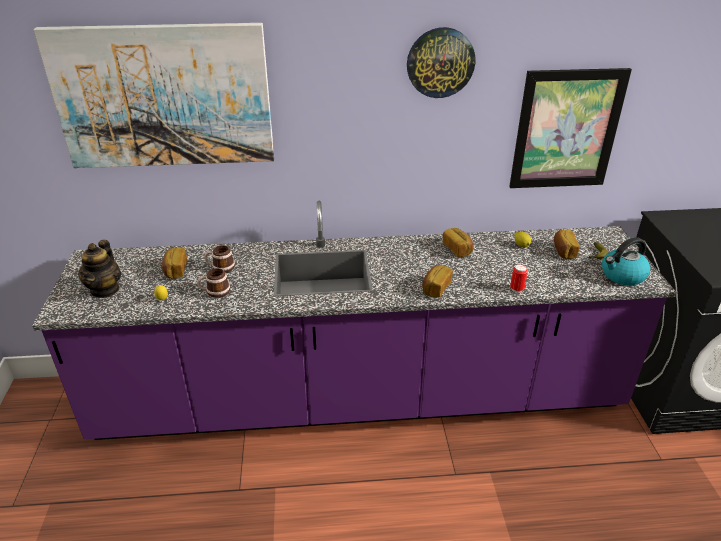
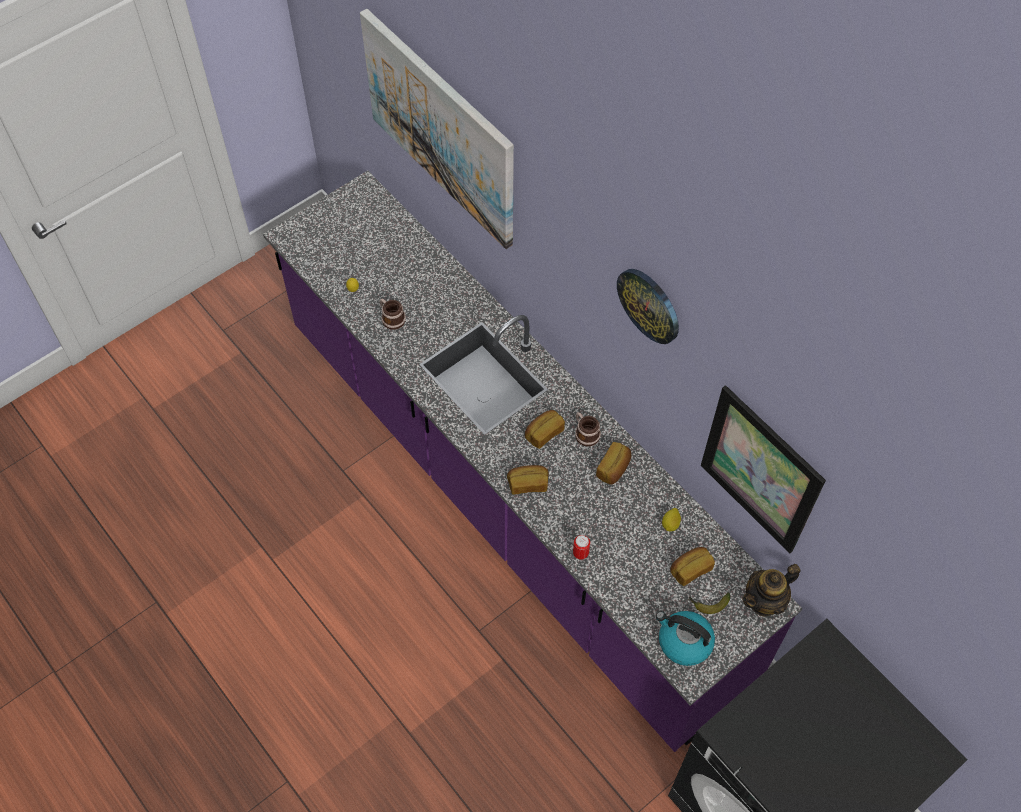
camera: 55 degrees right, 25 degrees up
teapot [78,240,121,298] -> teapot moved to [742,564,800,617]
bread [162,247,187,279] -> bread moved to [525,410,565,449]
mug [204,245,235,273] -> mug moved to [575,412,601,446]

